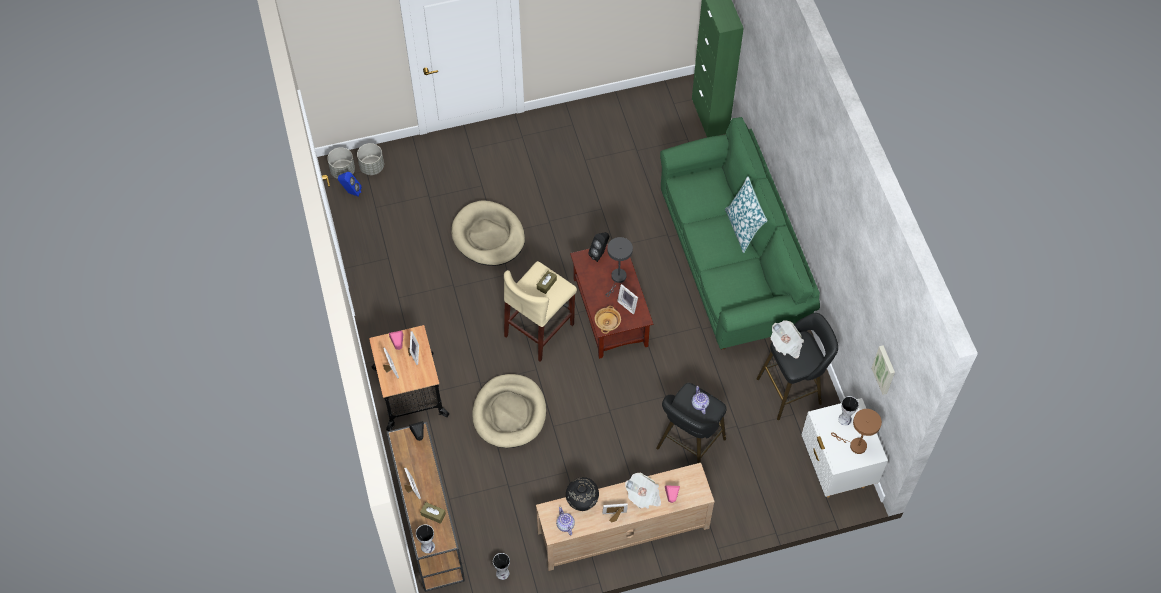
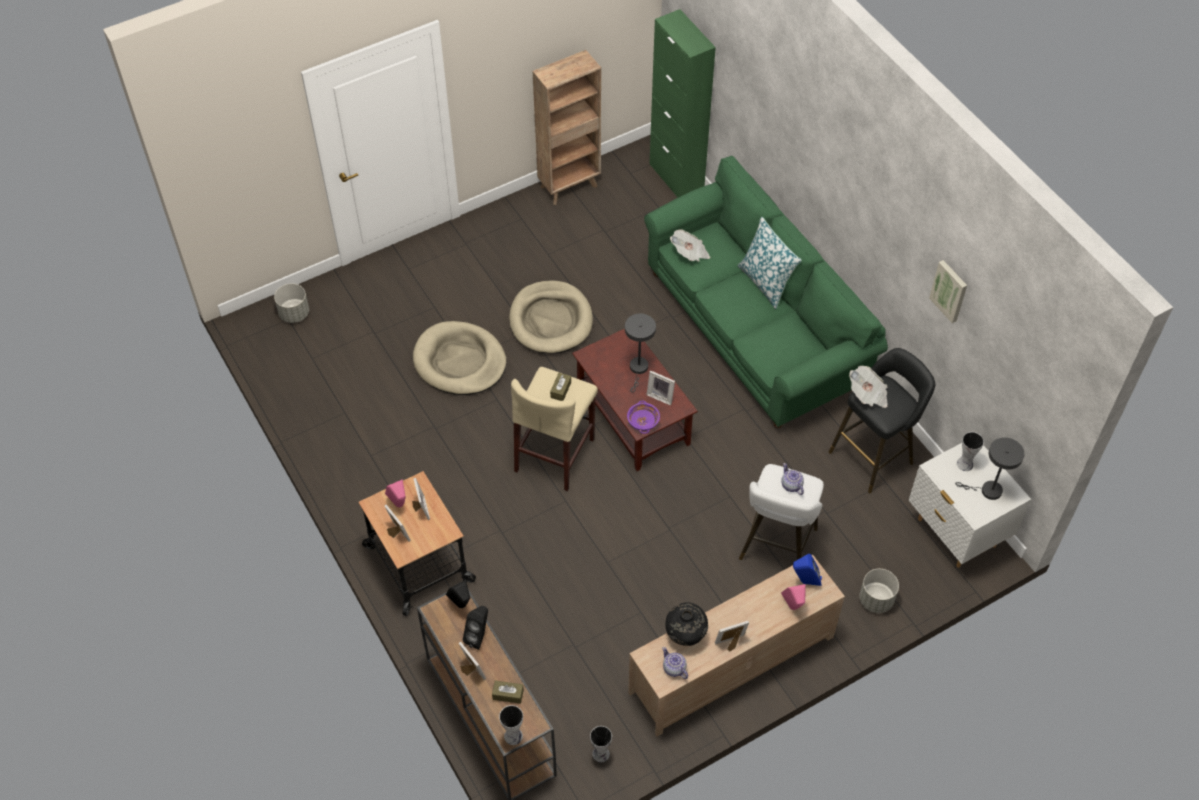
camera: 15 degrees left, 5 degrees down
grey planter [327,147,355,179] -> grey planter moved to [859,569,899,613]
blue speaker [338,172,362,197] -> blue speaker moved to [793,554,822,586]
beige dog bed [472,374,546,448] -> beige dog bed moved to [509,280,593,354]
black speaker [588,232,609,262] -> black speaker moved to [463,606,488,650]
beige bowl [595,306,621,334] -> purple bowl [627,400,660,434]
newspaper [625,473,661,509] -> newspaper moved to [670,230,710,261]
black stool [656,383,727,463] -> white stool [739,464,824,560]
brown table lamp [831,409,882,454] -> grey table lamp [955,438,1024,500]
picture [871,345,895,395] -> picture moved to [929,260,967,323]
none -> brown bookcase [533,50,601,205]

